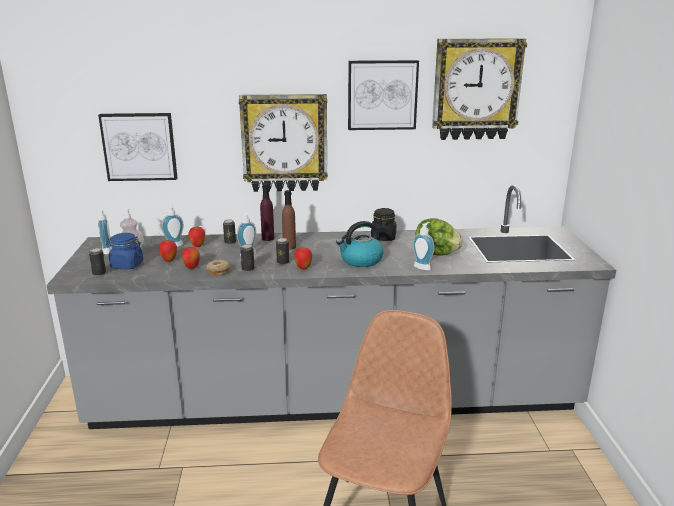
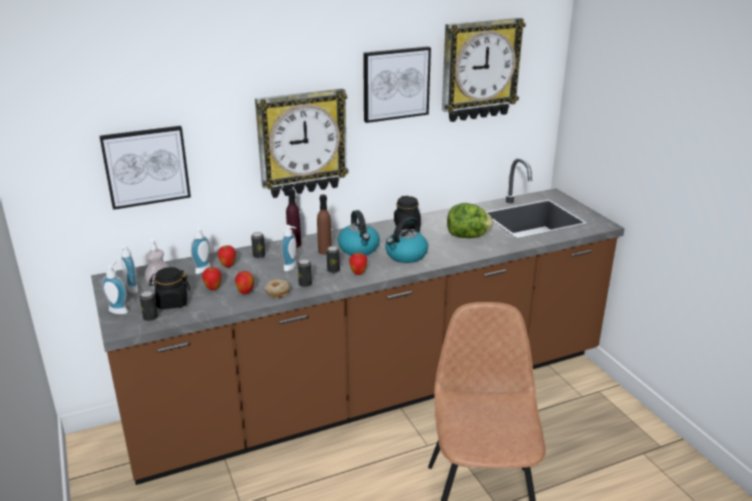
camera: 20 degrees left, 5 degrees up
grey counter [46,185,616,429] -> brown counter [91,158,625,485]
blue jar [106,233,143,269] -> black jar [149,267,190,309]
soap dispenser [413,222,435,270] -> soap dispenser moved to [102,262,128,314]
none -> kettle [338,210,380,255]

